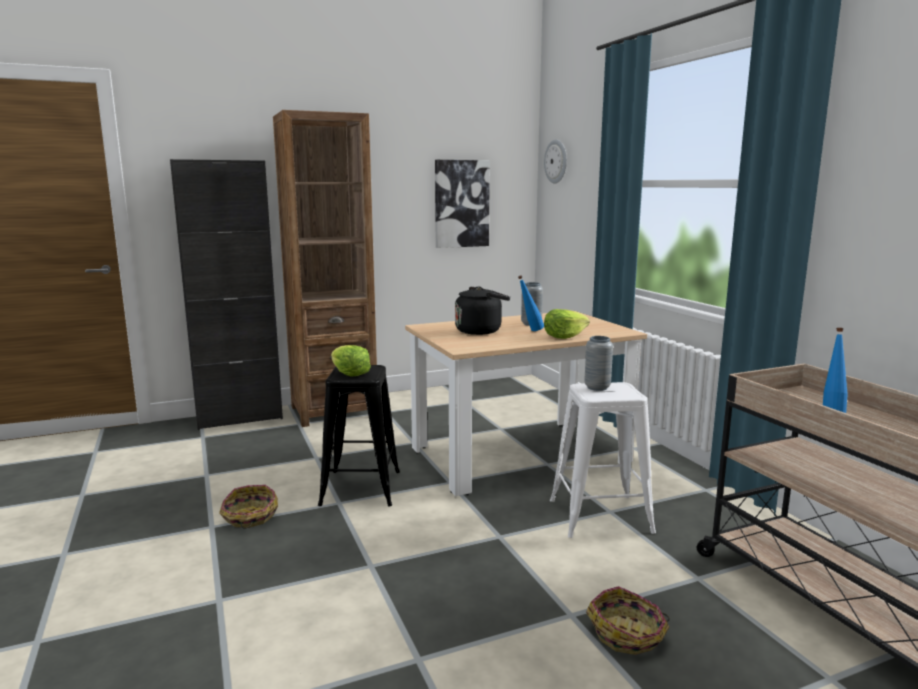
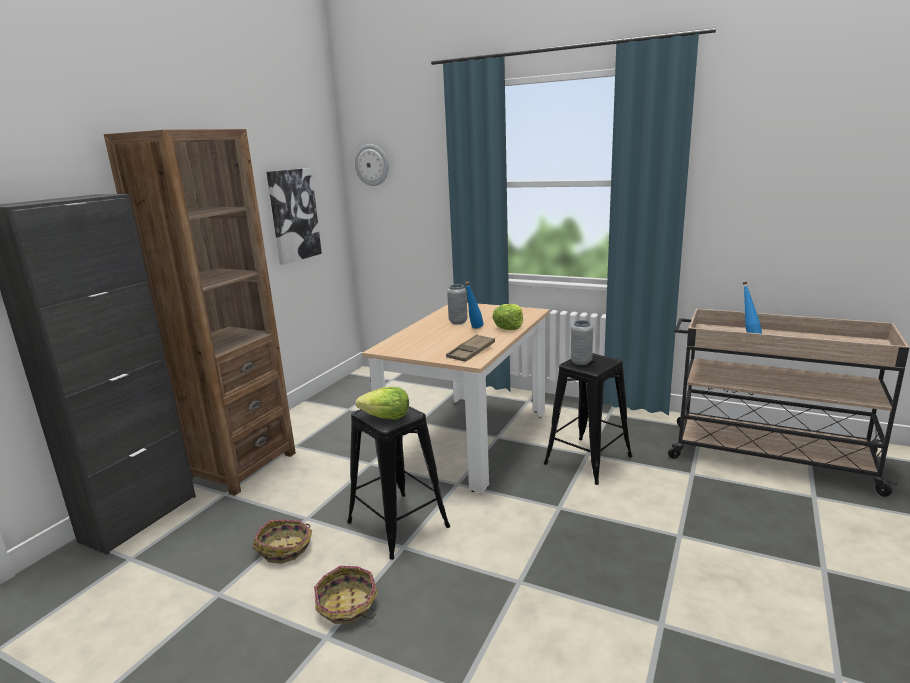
camera: 40 degrees left, 5 degrees up
black kettle [455,286,510,335] -> none
white stool [550,382,656,538] -> black stool [544,353,632,485]
basket [586,586,670,655] -> basket moved to [252,520,312,564]
none -> brown tray [446,334,495,362]

